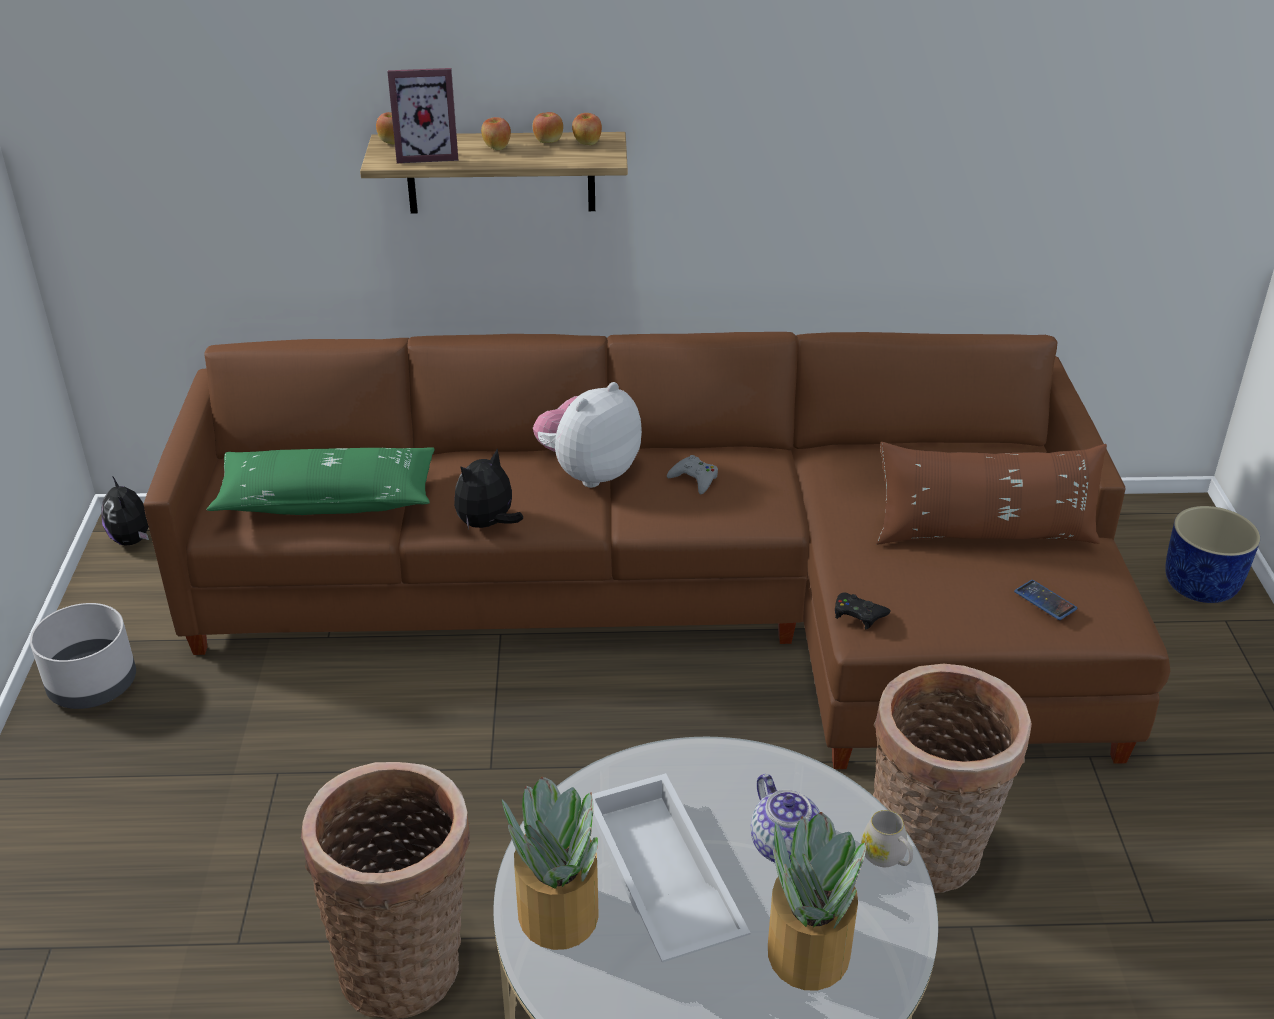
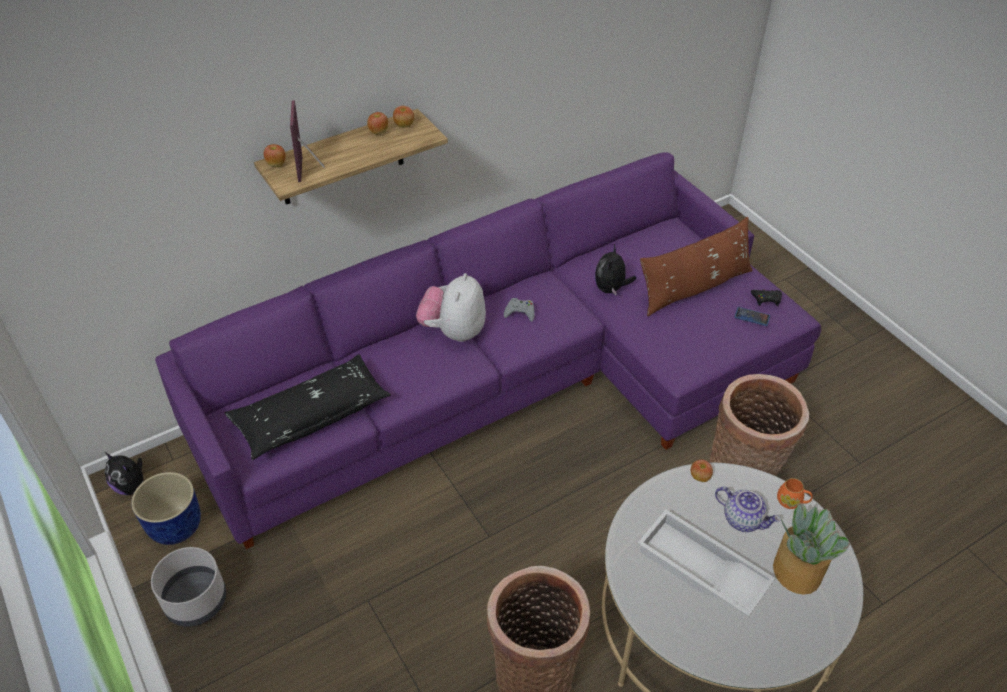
camera: 30 degrees left, 10 degrees up
brown sofa [144,332,1170,769] -> purple sofa [155,152,821,549]
green pillow [206,447,435,515] -> black pillow [225,354,391,460]
picture frame [387,68,458,163] -> picture frame turned 120 degrees clockwise [290,100,325,182]
plush toy [454,449,523,530] -> plush toy moved to [594,244,636,295]
apple [481,117,511,150] -> apple moved to [691,459,713,482]
potted plant [502,777,599,950] -> none
black game controller [835,592,891,630] -> black game controller moved to [751,290,782,306]
white mug [861,810,913,867] -> orange mug [777,478,813,509]
blue planter [1165,506,1260,603] -> blue planter moved to [131,472,201,545]

